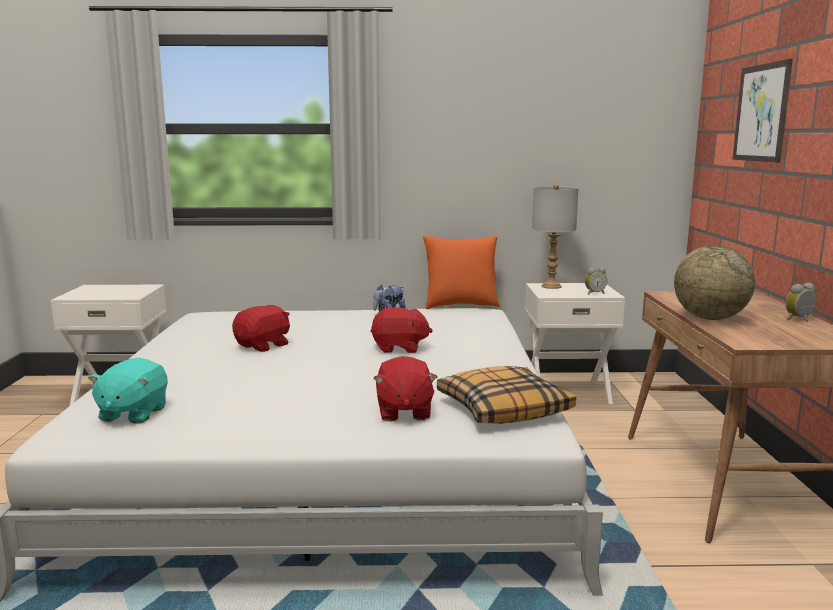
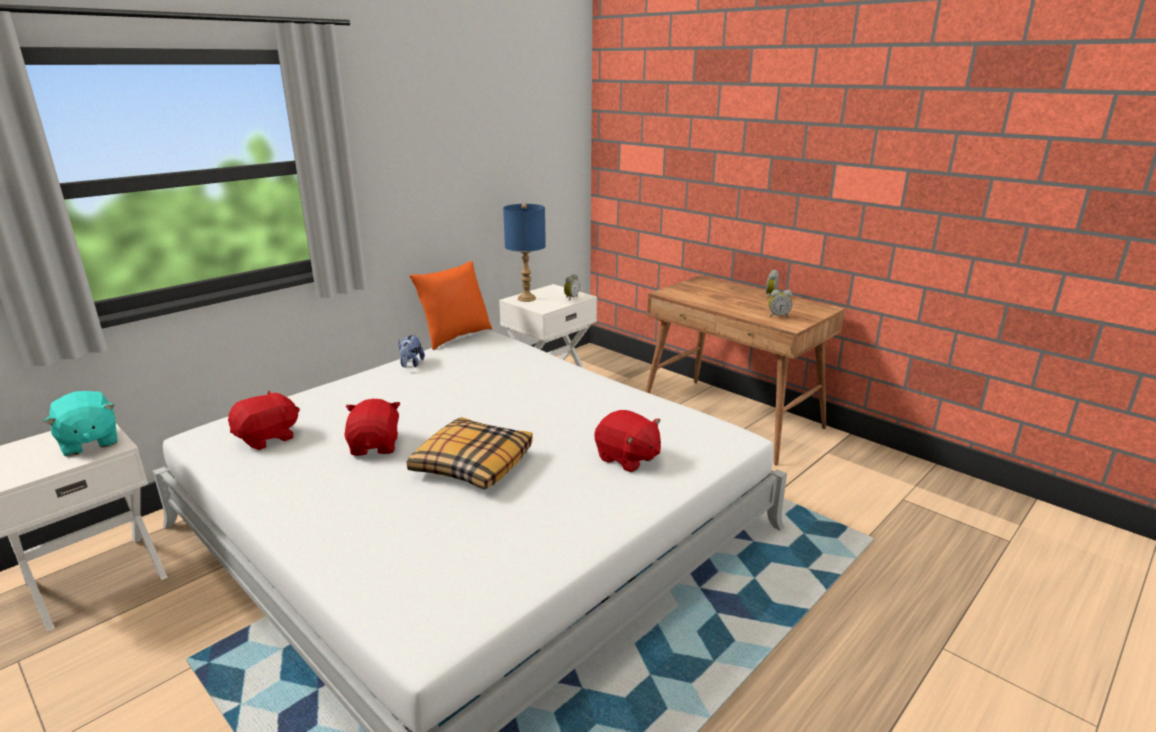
camera: 45 degrees left, 10 degrees up
turquoise plush toy [88,358,168,424] -> turquoise plush toy moved to [43,391,117,456]
red plush toy [370,307,433,353] -> red plush toy moved to [228,391,300,450]
pillow [437,366,576,424] -> pillow moved to [407,417,533,490]
grey table lamp [532,184,579,289] -> blue table lamp [503,204,546,302]
globe [674,245,755,320] -> none
picture [732,59,793,163] -> none
none -> alarm clock [769,290,792,318]

